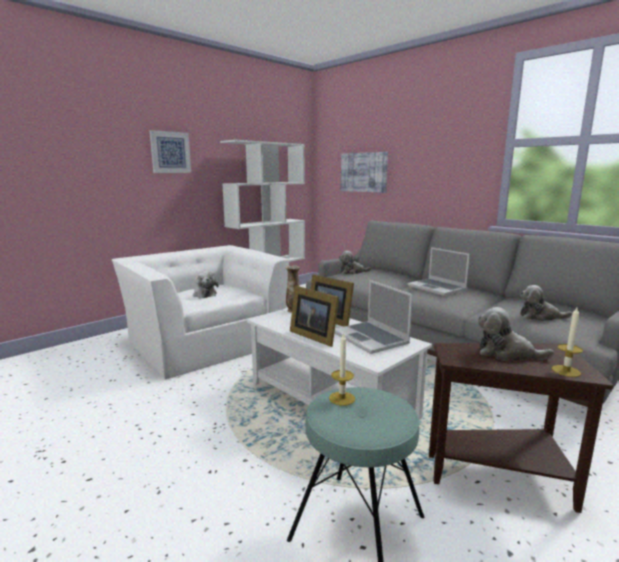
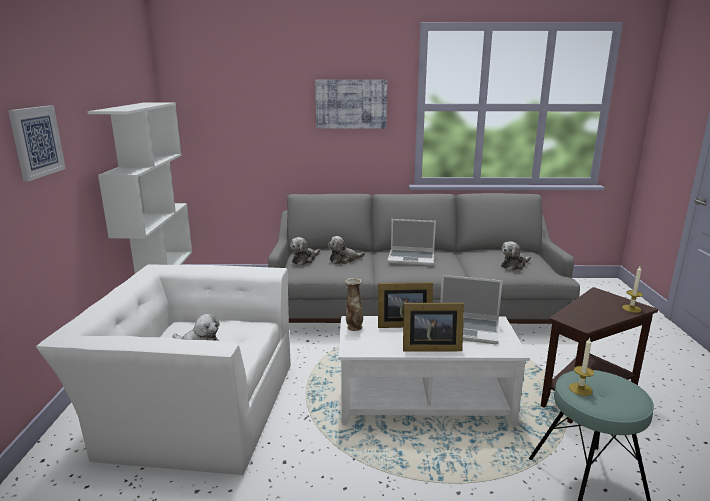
camera: 45 degrees left, 5 degrees up
picture [341,152,388,193] -> picture moved to [315,79,387,129]
plush toy [478,307,554,361] -> plush toy moved to [328,236,365,264]

